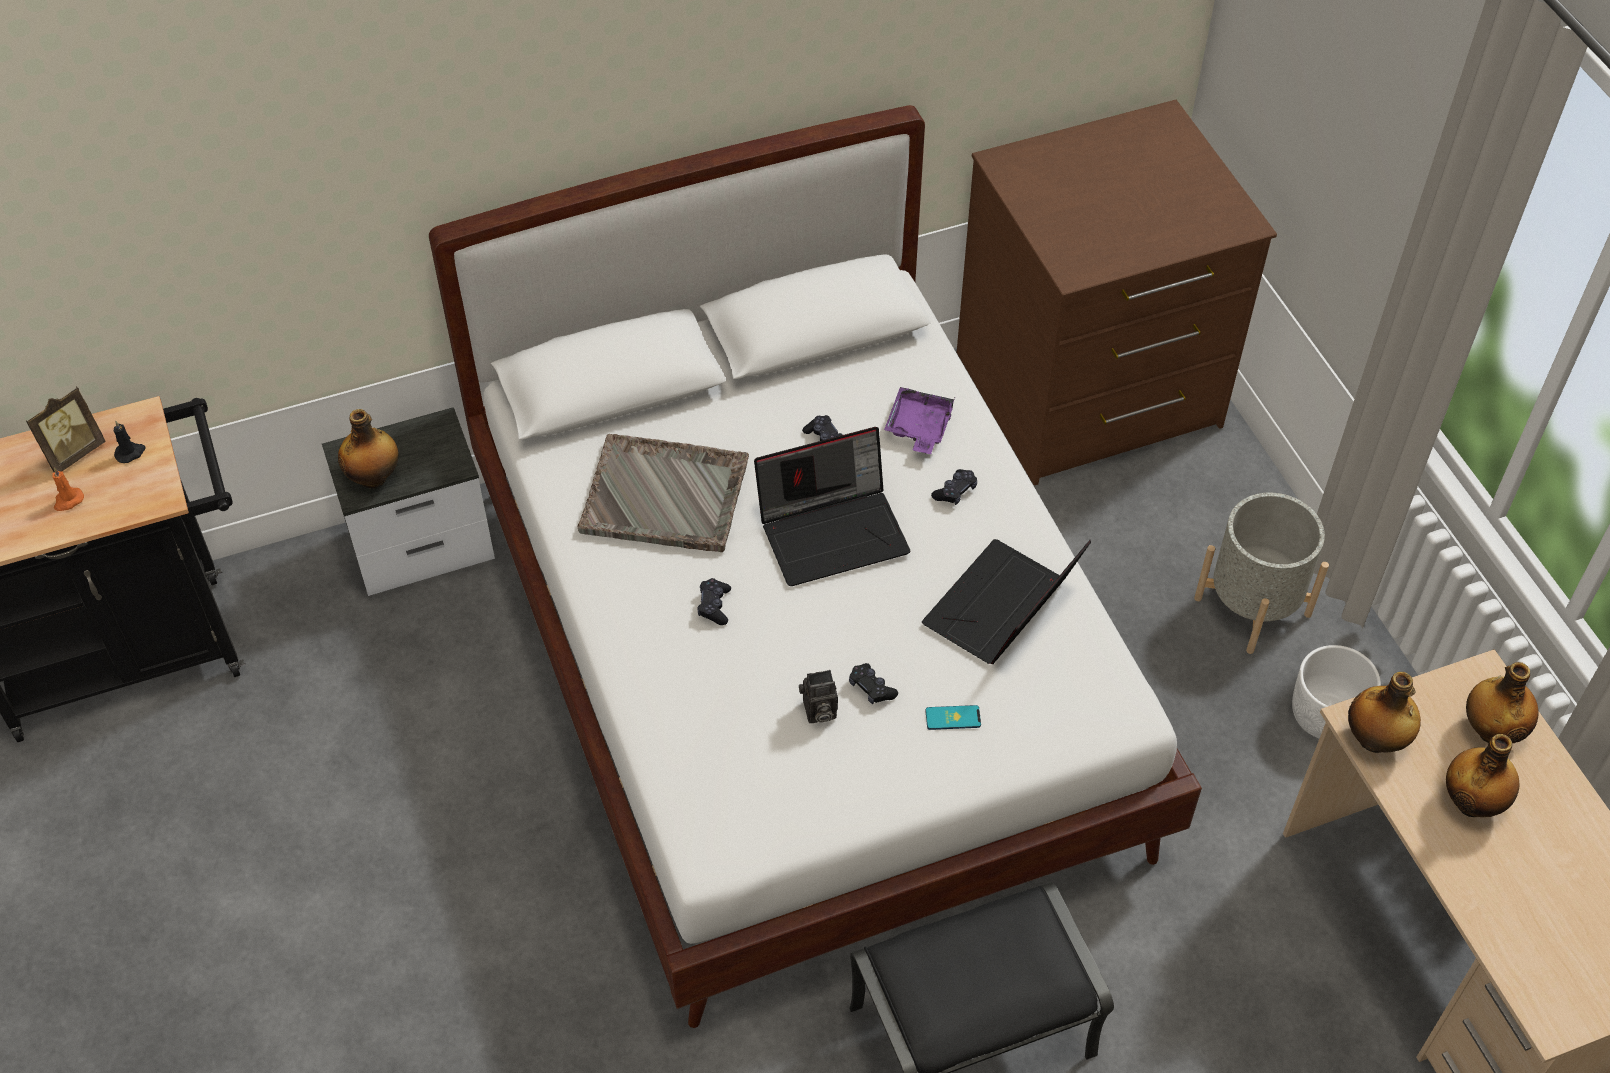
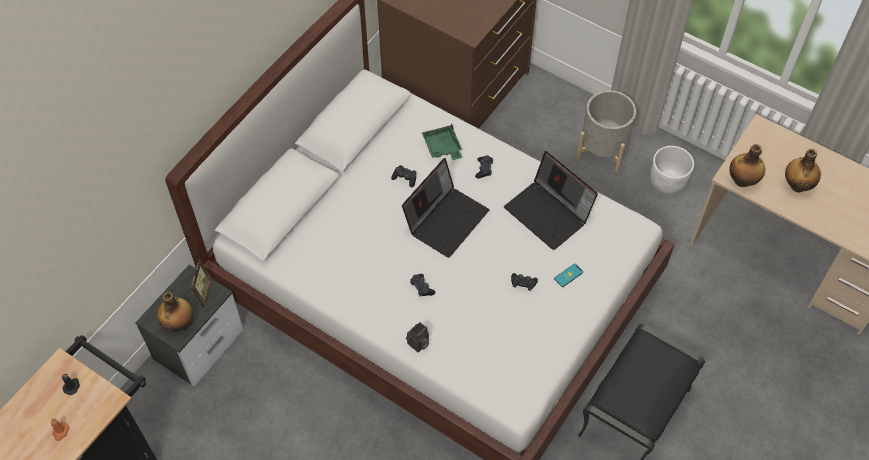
camera: 35 degrees left, 5 degrees up
picture frame [25,387,106,472] -> picture frame moved to [190,259,213,308]
grey tray [578,434,749,552] -> none
camera [799,670,838,723] -> camera moved to [406,322,429,352]
purple tray [884,387,956,454] -> green tray [422,124,462,160]
laptop [922,539,1091,664] -> laptop turned 45 degrees counterclockwise [504,151,598,250]
bottle [1466,662,1539,743] -> none

